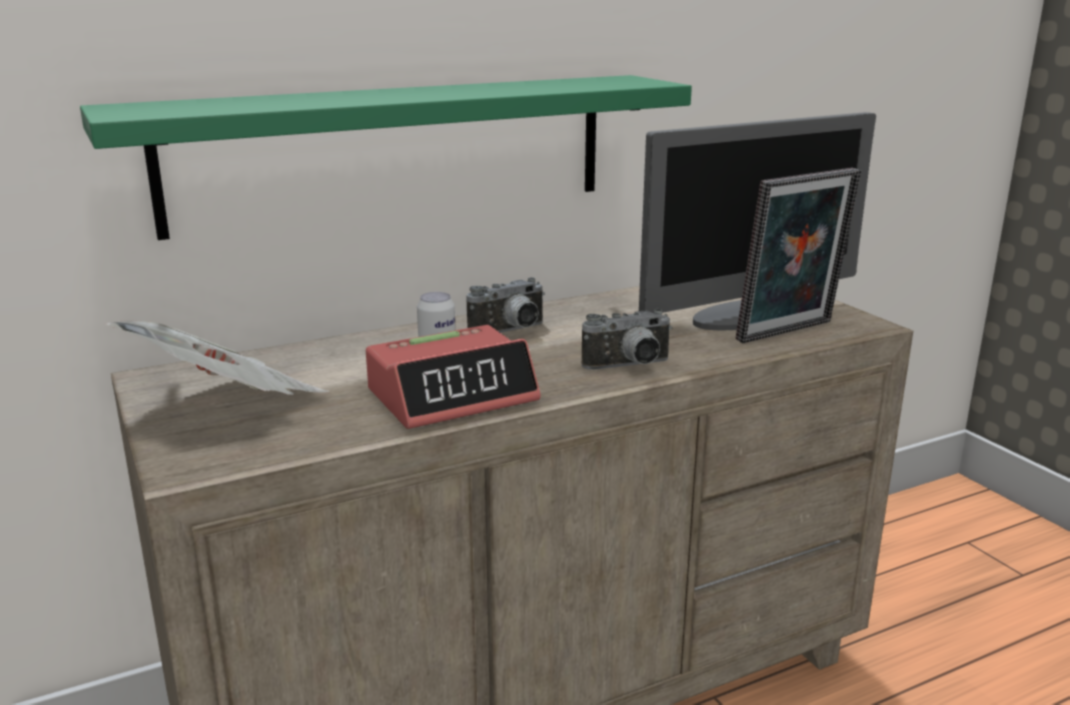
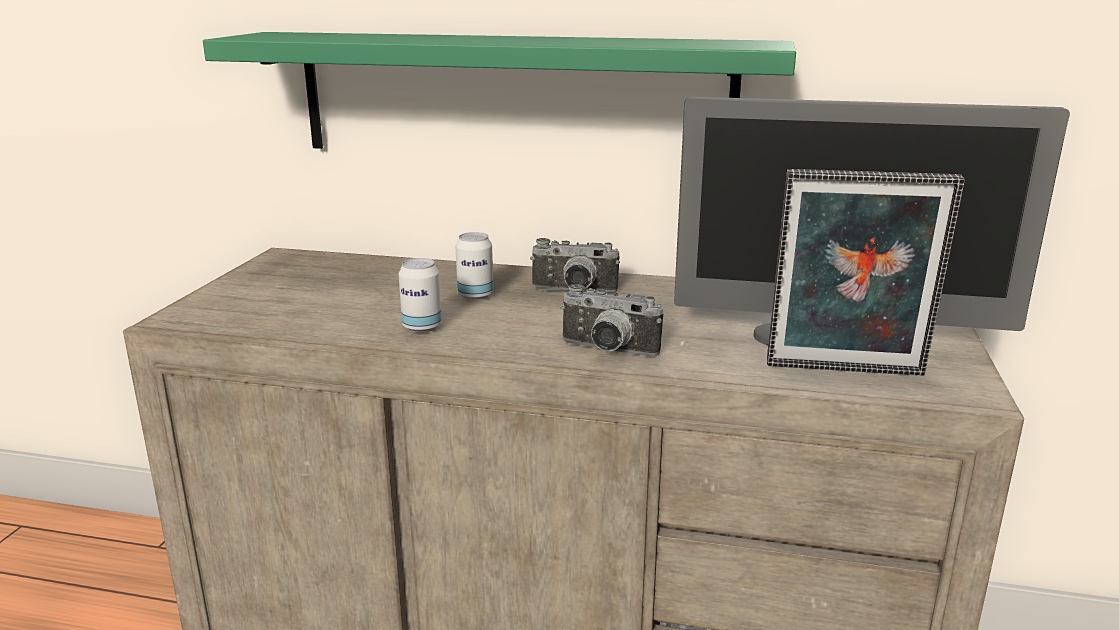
camera: 40 degrees right, 0 degrees up
newspaper [104,321,330,395] -> none
alarm clock [366,325,541,429] -> can [399,258,442,333]

